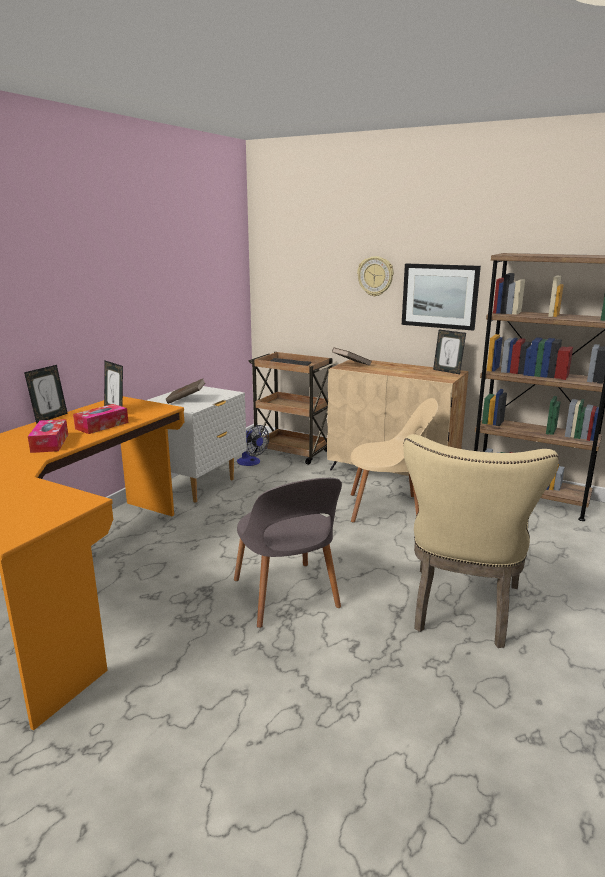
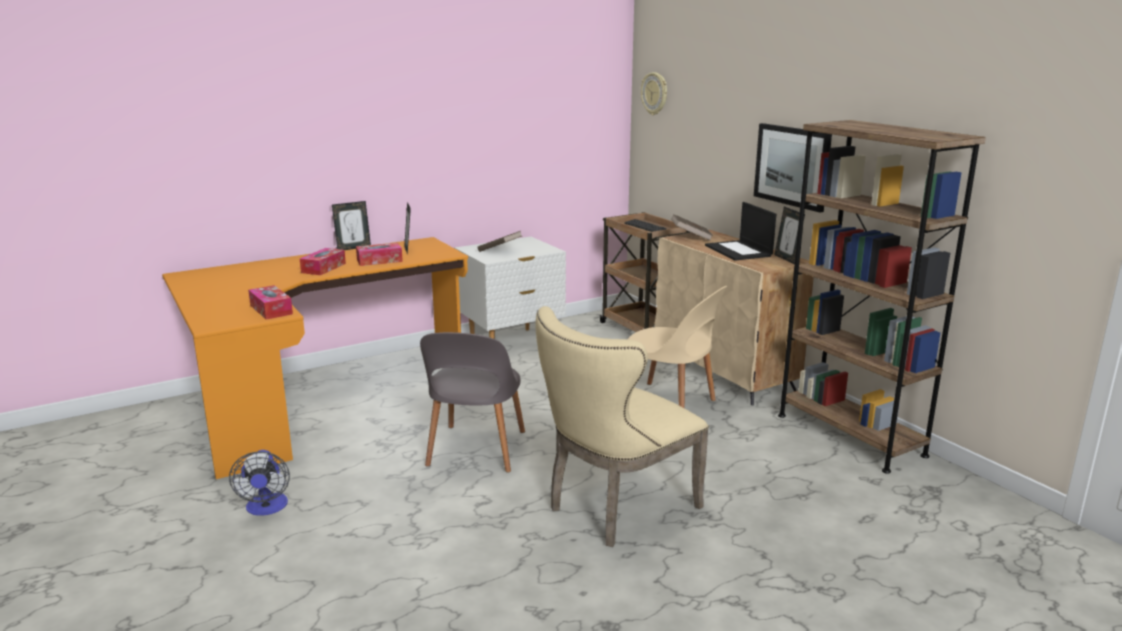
camera: 30 degrees right, 0 degrees up
fan [237,425,269,466] -> fan moved to [229,450,290,516]
wall clock [357,256,394,297] -> wall clock moved to [641,72,667,115]
none -> tissue box [248,285,293,320]
none -> laptop [705,202,776,261]

